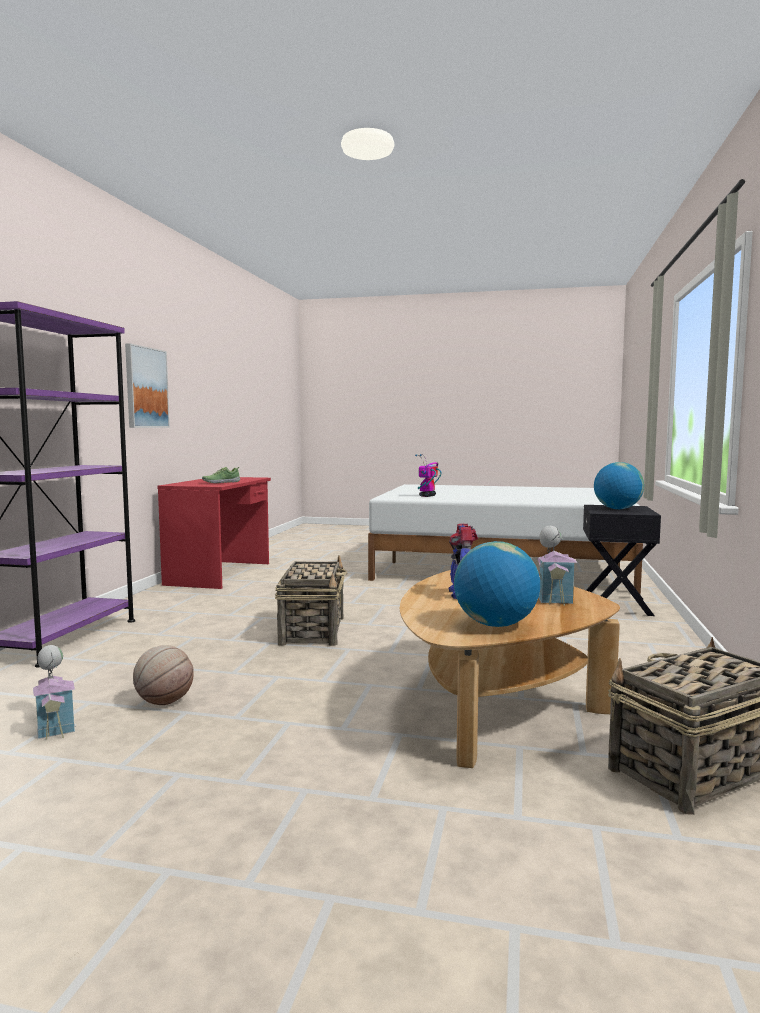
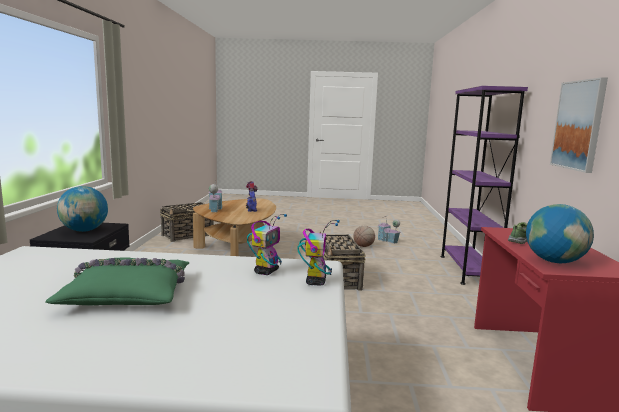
camera: 170 degrees right, 5 degrees up
globe [454,541,540,627] -> globe moved to [526,204,594,263]
none -> green pillow [45,258,190,306]
none -> toy robot [297,220,340,285]

